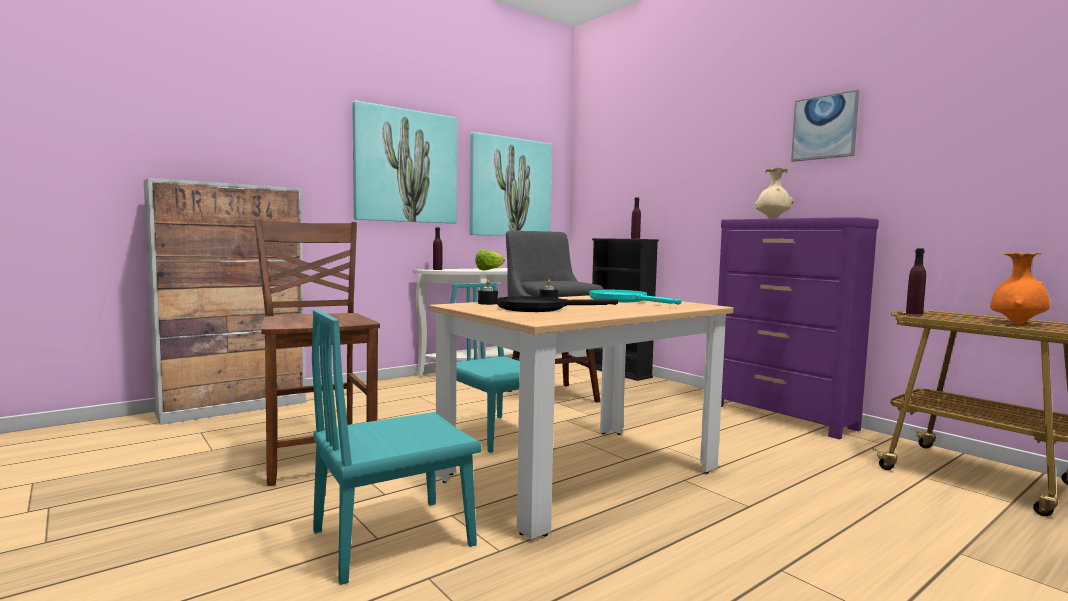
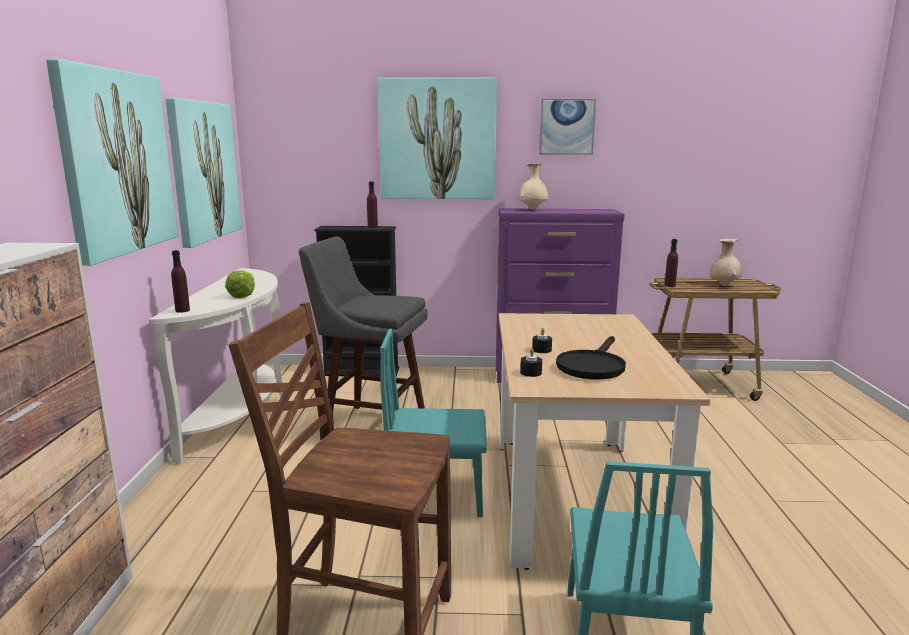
camera: 50 degrees left, 10 degrees up
turquoise frying pan [589,290,682,305] -> none
orange vase [990,253,1050,324] -> beige vase [710,239,742,286]
none -> picture [377,77,497,199]

